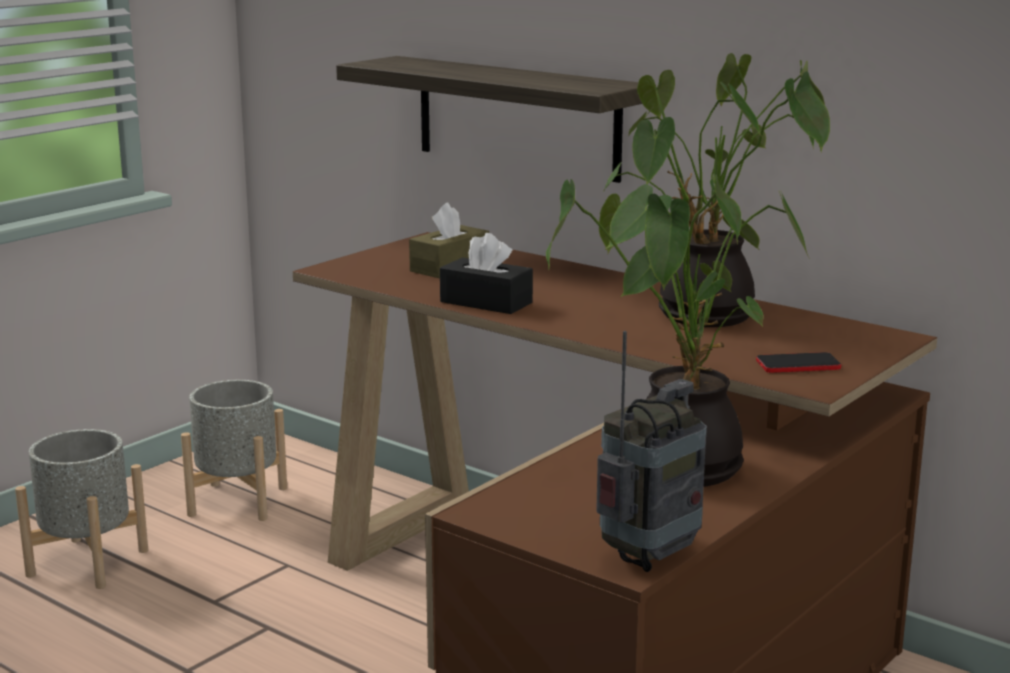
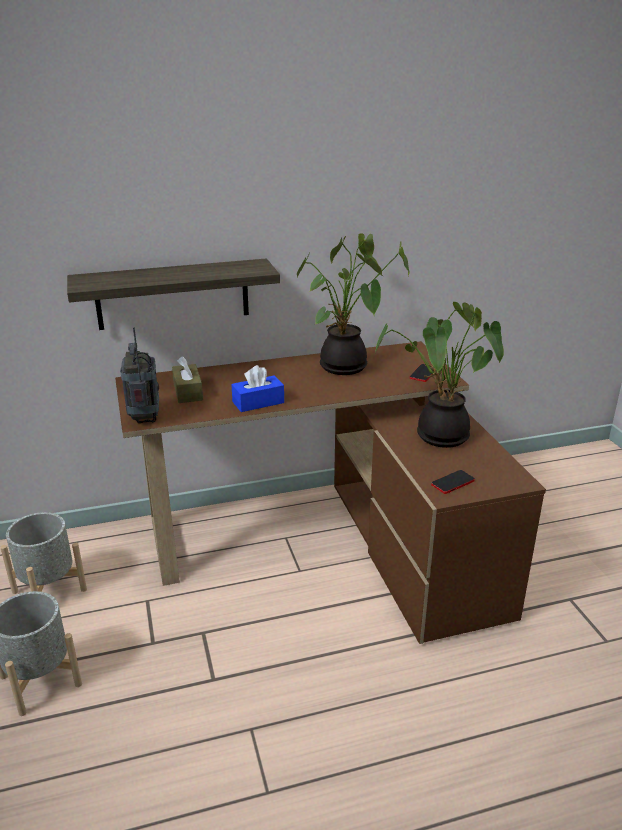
camera: 55 degrees left, 10 degrees up
black tissue box [440,233,533,314] -> blue tissue box [231,365,284,412]
radio [596,331,707,572] -> radio moved to [120,327,159,423]
none -> phone [431,470,475,494]

